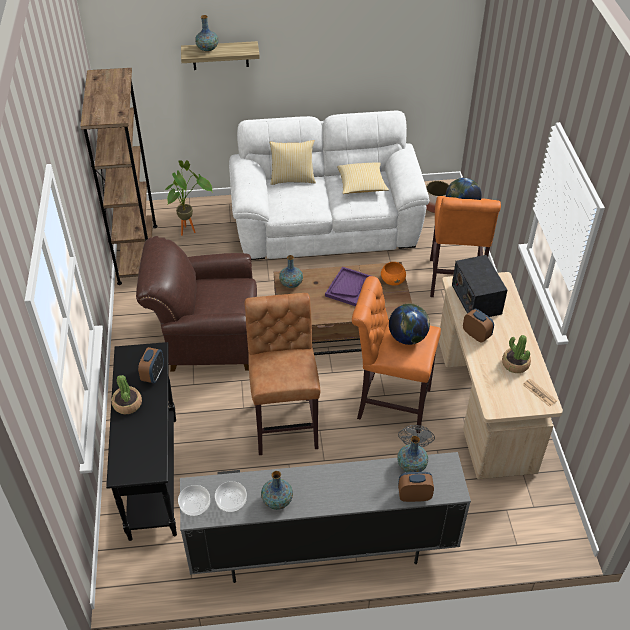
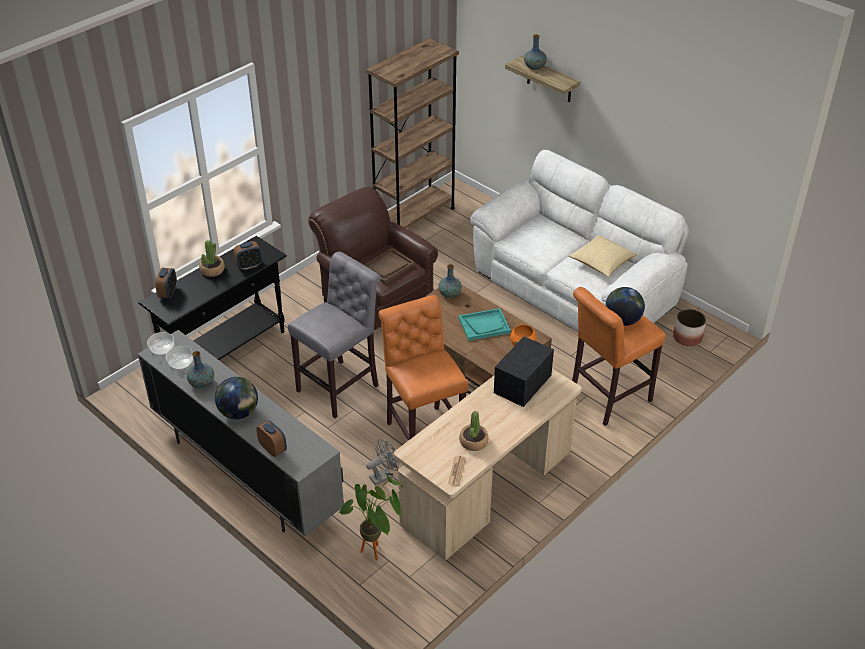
camera: 50 degrees right, 5 degrees down
potted plant [165,160,213,236] -> potted plant moved to [338,473,403,560]
brown stool [244,293,320,455] -> grey stool [288,252,381,418]
pillow [269,140,316,185] -> none
purple tray [325,267,371,306] -> turquoise tray [459,308,511,341]
globe [389,303,430,345] -> globe moved to [215,377,258,419]
vase [397,436,428,472] -> none
alarm clock [463,309,494,343] -> alarm clock moved to [155,268,177,299]
none -> brown tray [365,248,415,284]

